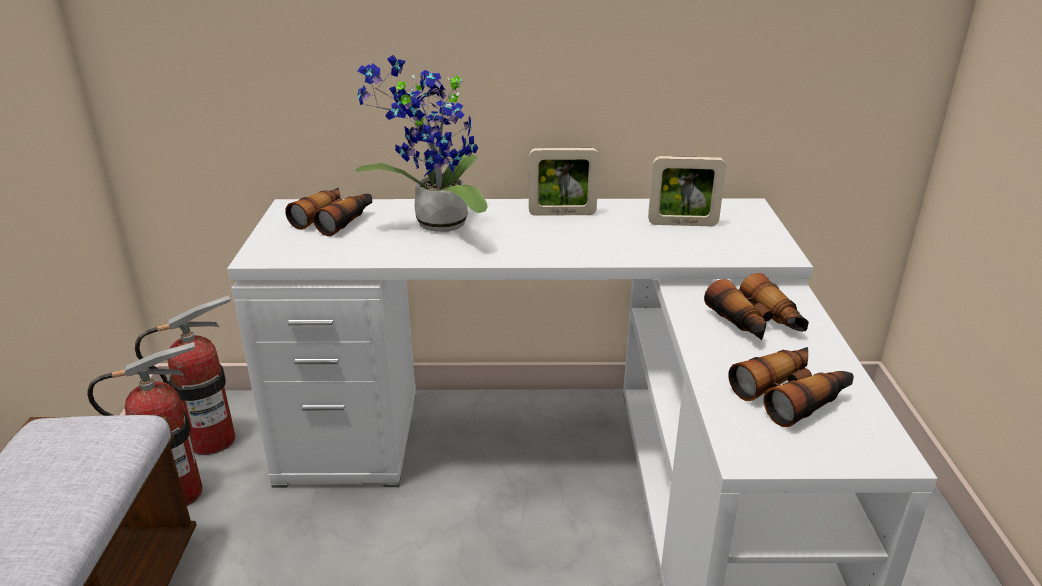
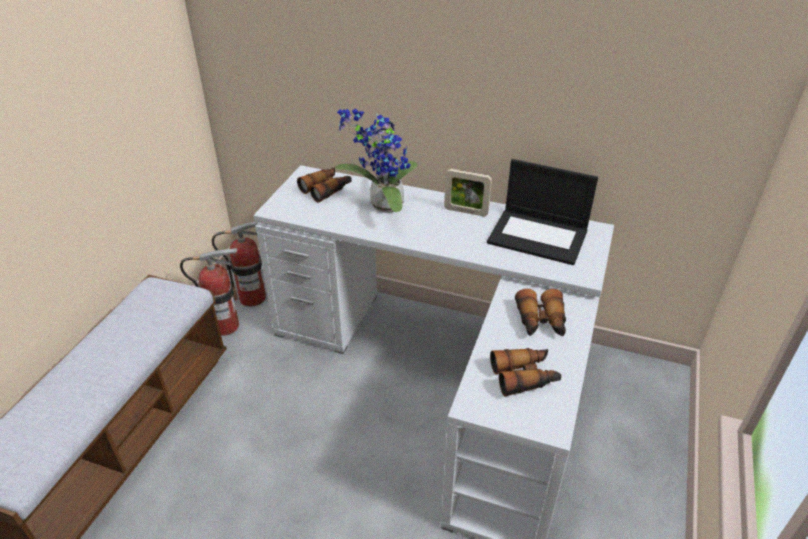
camera: 20 degrees right, 10 degrees up
picture frame [648,156,726,226] -> laptop [487,159,598,265]

